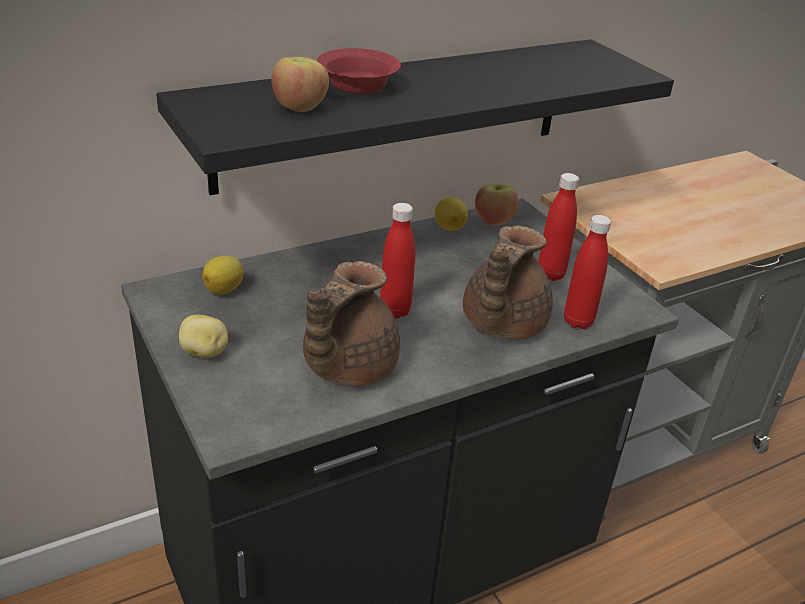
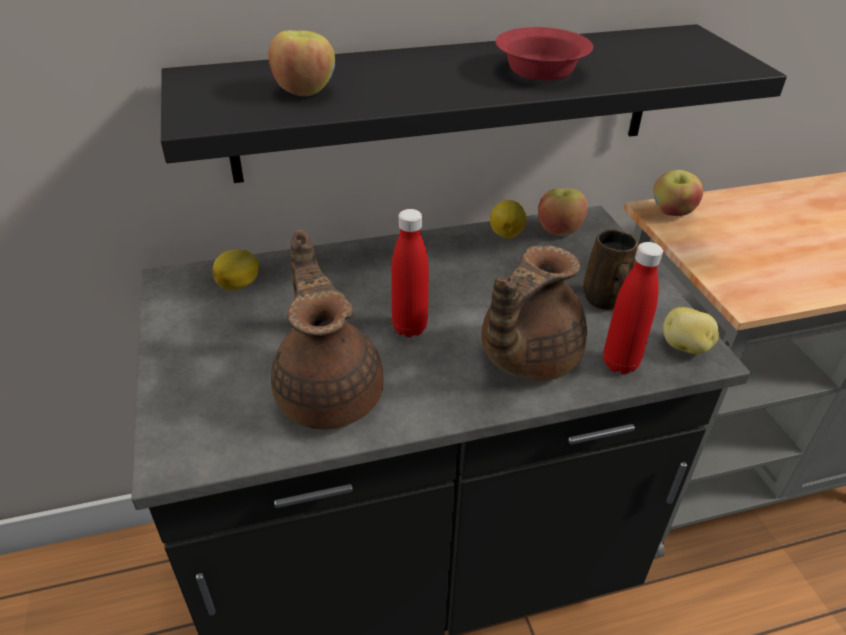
camera: 15 degrees right, 5 degrees up
potato [179,315,228,358] -> potato moved to [663,307,719,354]
brown teapot [303,261,400,387] -> brown teapot turned 120 degrees clockwise [271,230,384,430]
red bowl [317,48,401,94] -> red bowl moved to [495,27,593,81]
red bottle [538,173,579,281] -> brown mug [583,229,638,310]
none -> apple [653,170,703,216]

